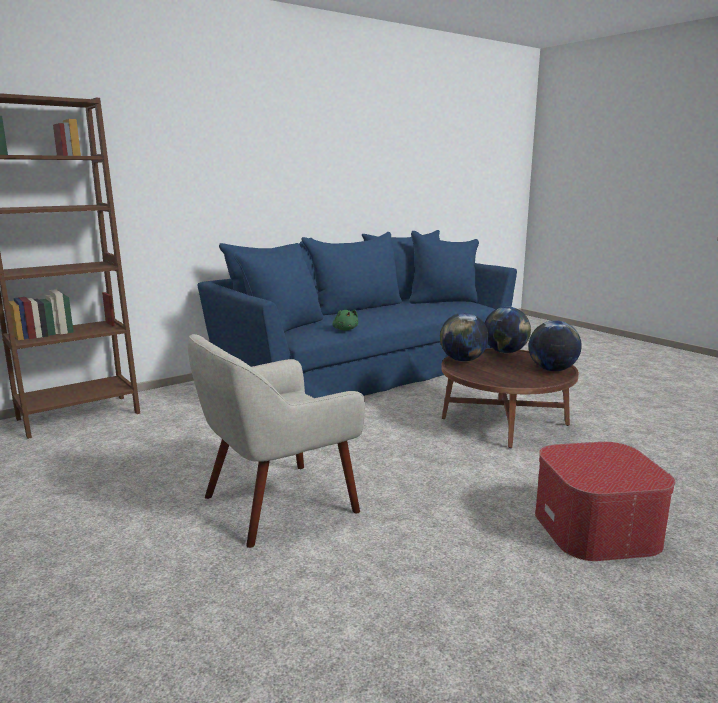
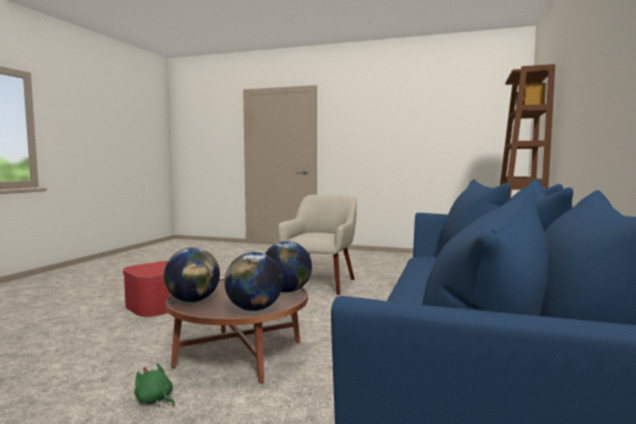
camera: 145 degrees right, 10 degrees down
green plush toy [333,309,358,331] -> green plush toy moved to [134,363,175,406]

